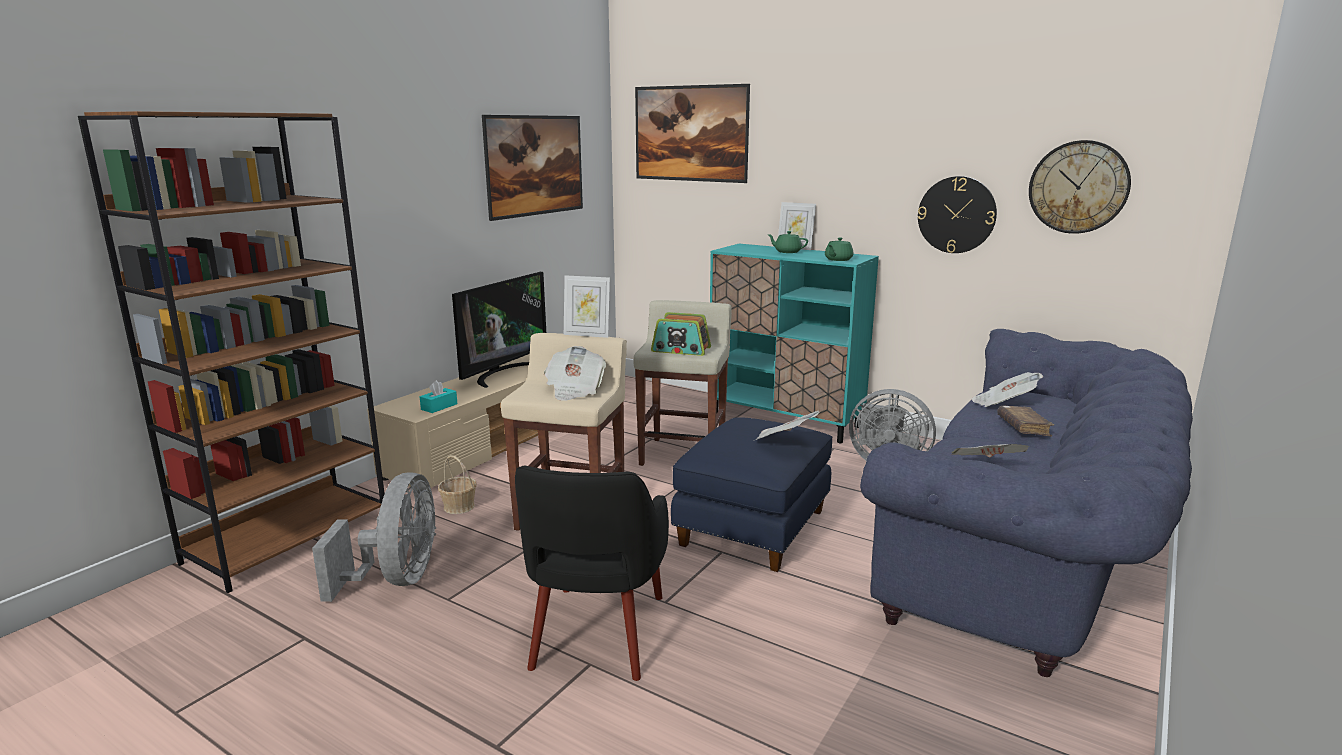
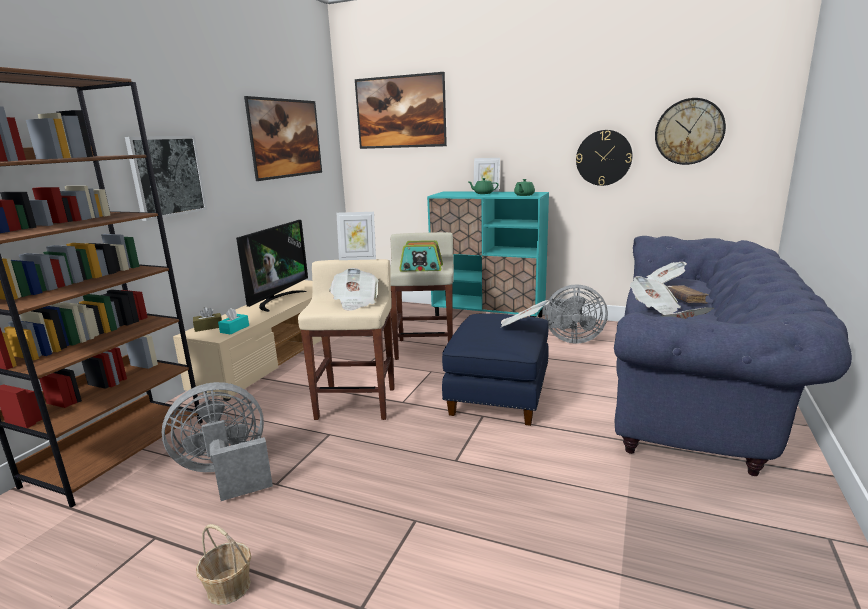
camera: 10 degrees left, 0 degrees up
grey fan [312,472,436,602] -> grey fan turned 105 degrees counterclockwise [161,382,273,501]
basket [438,455,477,514] -> basket moved to [196,524,251,605]
black armchair [515,466,669,681] -> none
none -> picture [125,136,207,221]
none -> brown tissue box [193,307,222,332]
none -> newspaper [630,276,681,315]

